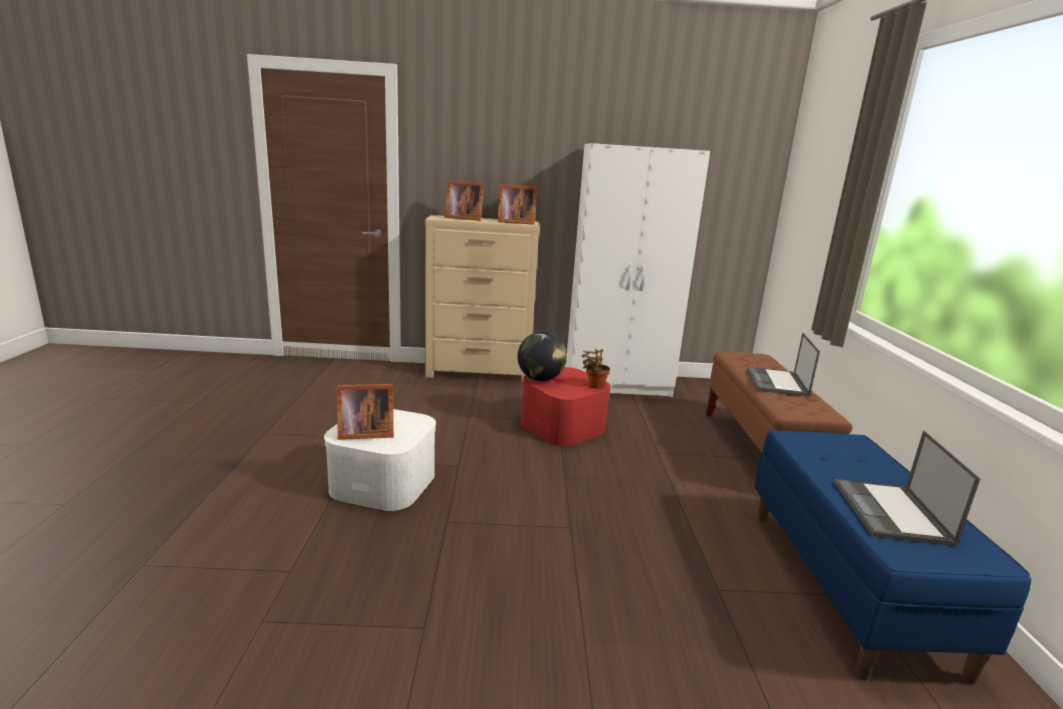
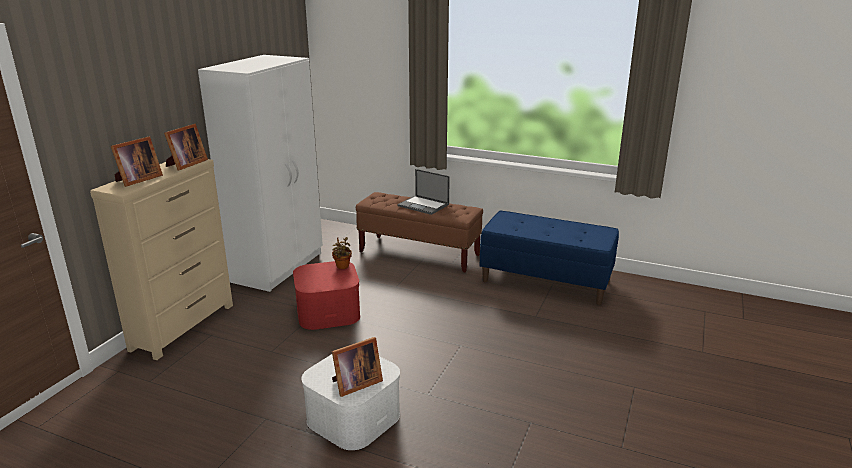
camera: 65 degrees left, 5 degrees up
picture frame [337,384,394,440] -> picture frame turned 45 degrees clockwise [332,337,383,397]
globe [518,332,567,381] -> none
laptop [834,431,981,546] -> none

